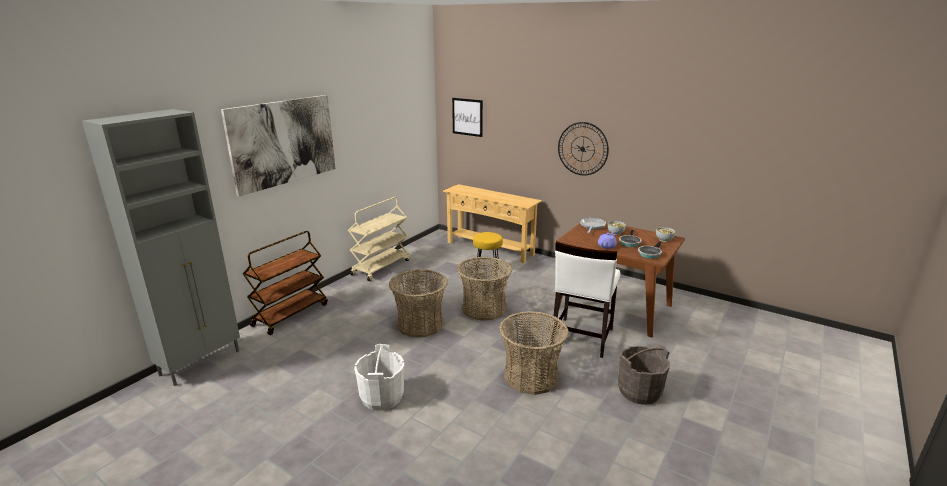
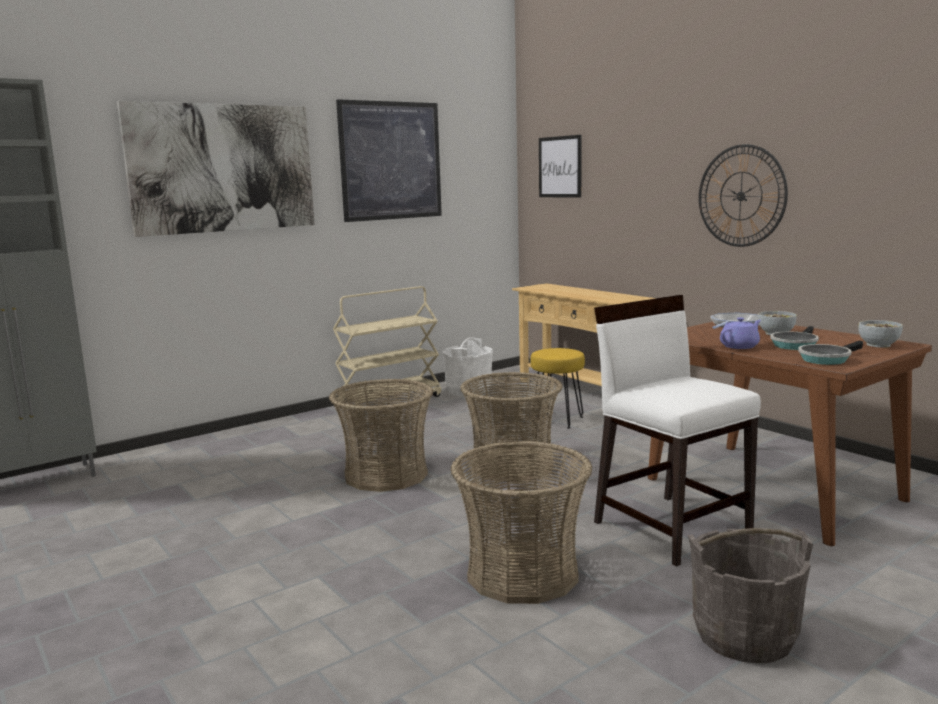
camera: 20 degrees right, 10 degrees down
brown cart [243,231,328,335] -> none
white bucket [354,344,404,411] -> white bucket moved to [442,337,493,396]
white chair [551,242,620,358] -> white chair turned 105 degrees clockwise [594,295,761,567]
none -> picture [336,99,442,222]

